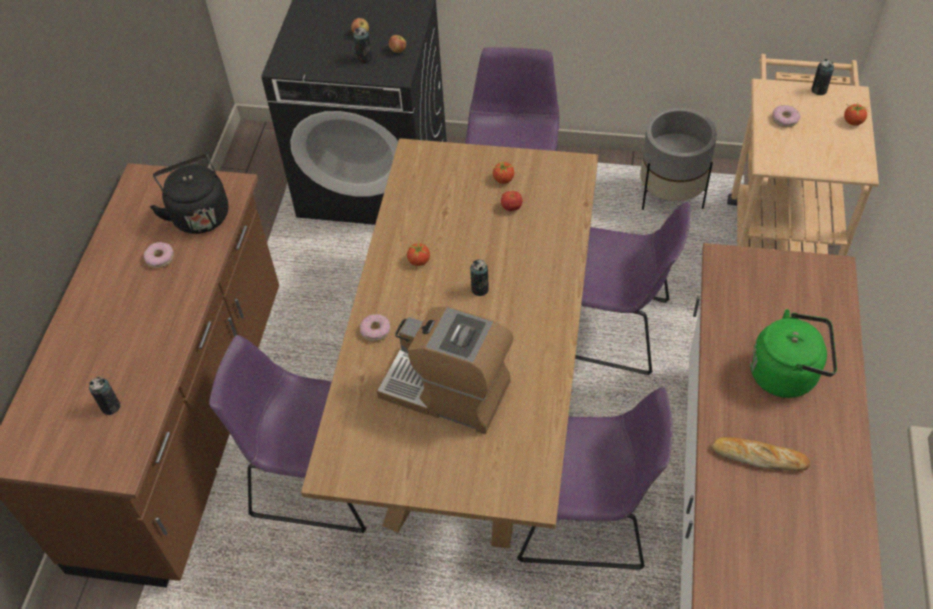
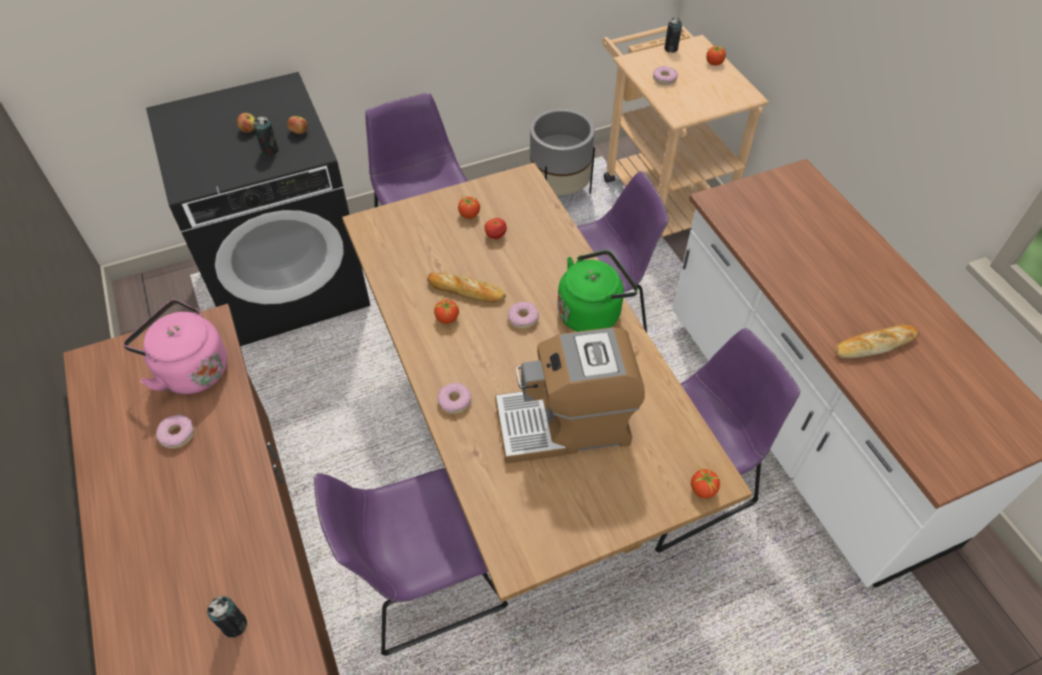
camera: 35 degrees left, 0 degrees up
black kettle [150,154,228,234] -> pink kettle [123,299,228,394]
can [470,259,489,296] -> donut [508,302,539,329]
green kettle [750,309,837,398] -> green kettle moved to [557,250,638,332]
none -> bread [427,273,506,302]
none -> tomato [691,464,721,499]

